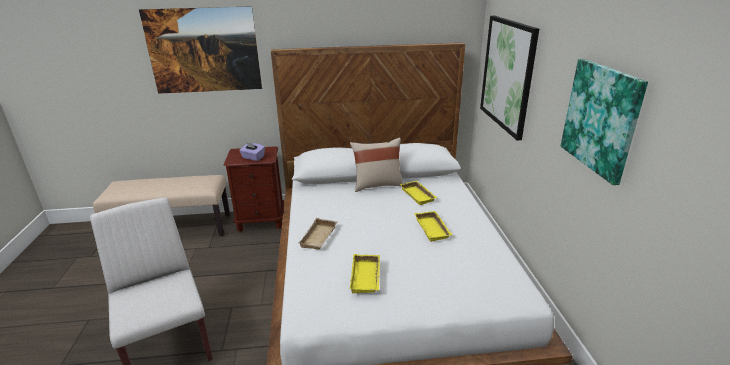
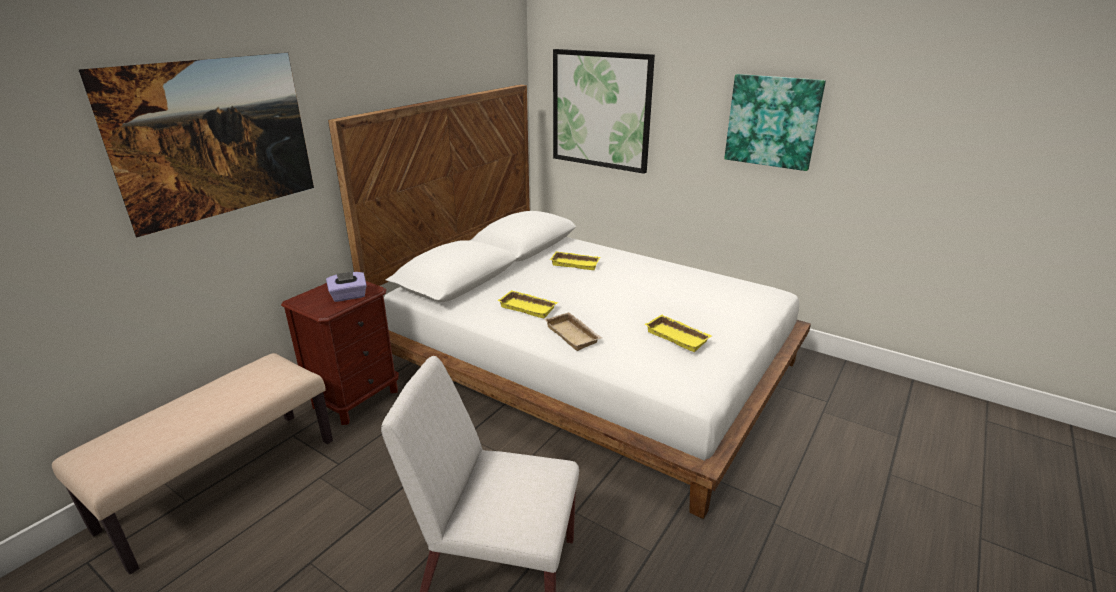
camera: 50 degrees left, 0 degrees up
beige pillow [350,137,403,192] -> none
yellow tray [414,211,452,242] -> yellow tray moved to [497,290,558,318]

